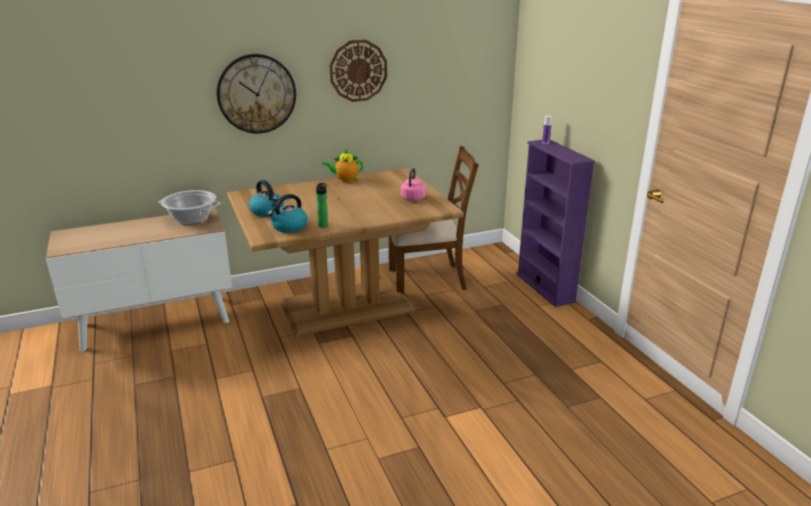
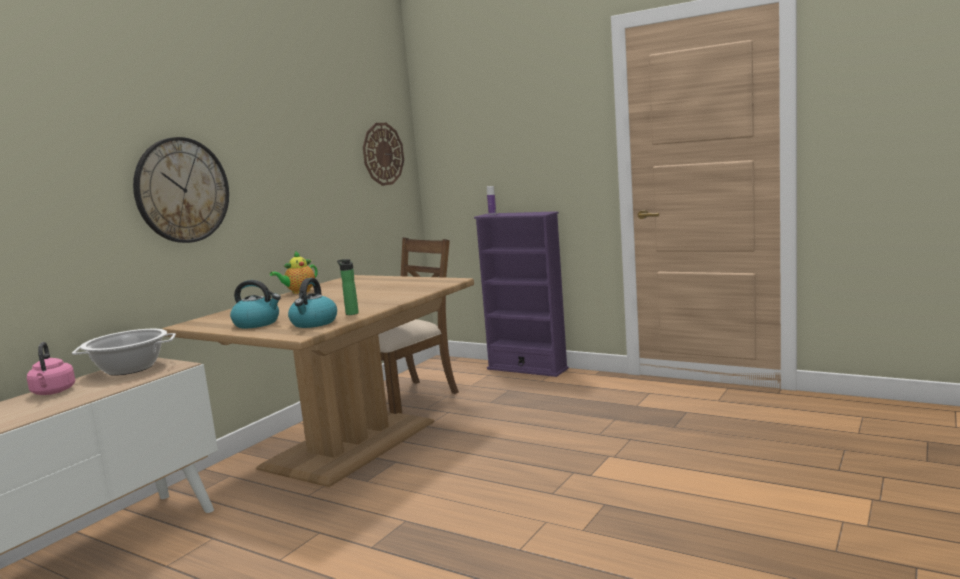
camera: 35 degrees left, 15 degrees down
wall clock [330,40,387,102] -> wall clock moved to [363,123,404,186]
pink kettle [401,168,426,201] -> pink kettle moved to [27,342,75,395]

